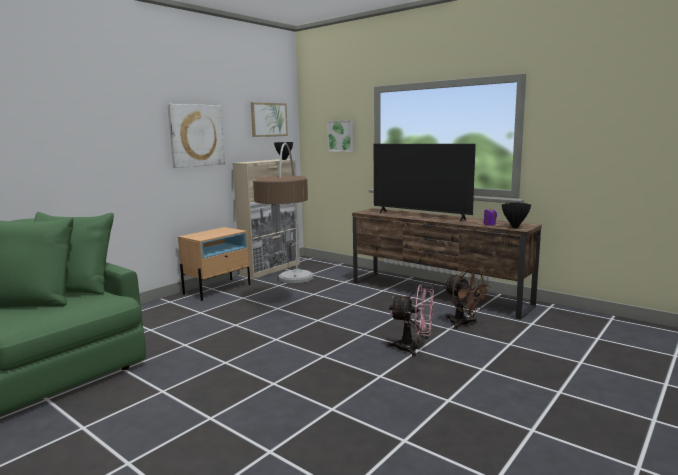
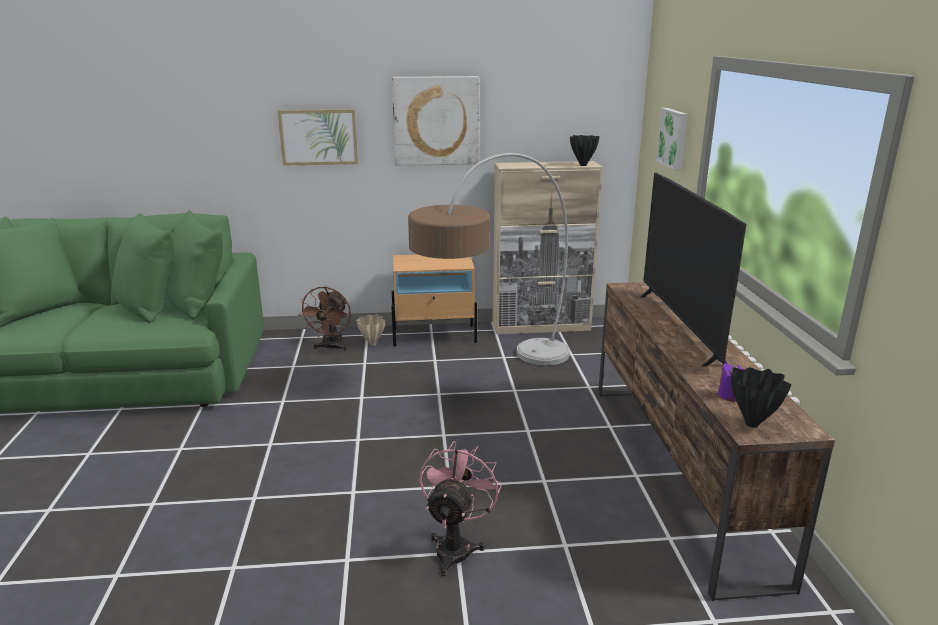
camera: 45 degrees right, 10 degrees up
picture [251,102,288,137] -> picture moved to [278,109,358,165]
pink fan [387,284,434,357] -> pink fan turned 135 degrees counterclockwise [420,441,502,576]
brown fan [444,267,491,329] -> brown fan moved to [298,286,351,351]
none -> beige vase [356,314,385,346]

